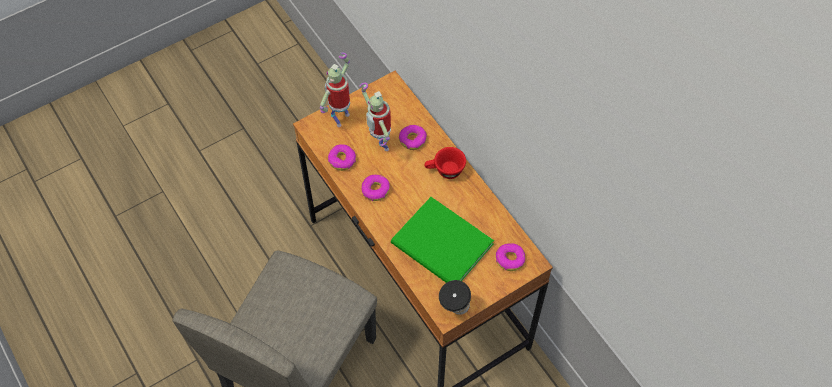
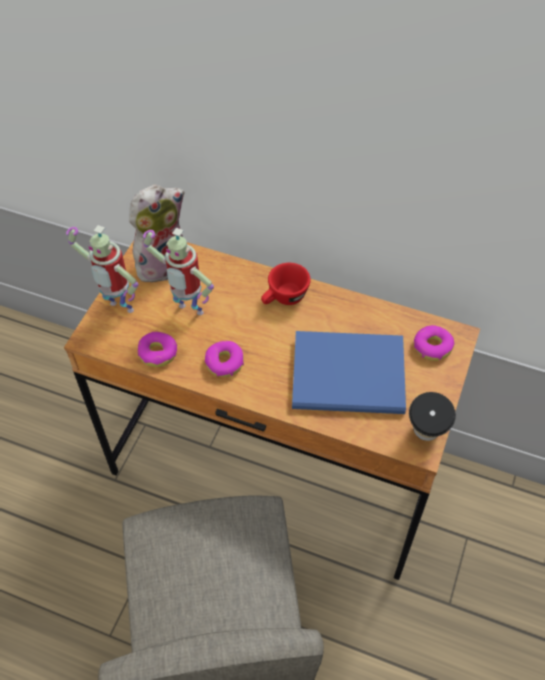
camera: 35 degrees left, 5 degrees down
toy robot [320,52,350,127] -> toy robot turned 60 degrees counterclockwise [66,225,139,313]
green book [391,197,494,283] -> blue book [292,331,406,414]
donut [399,125,427,150] -> none
none -> plush toy [129,185,185,282]

